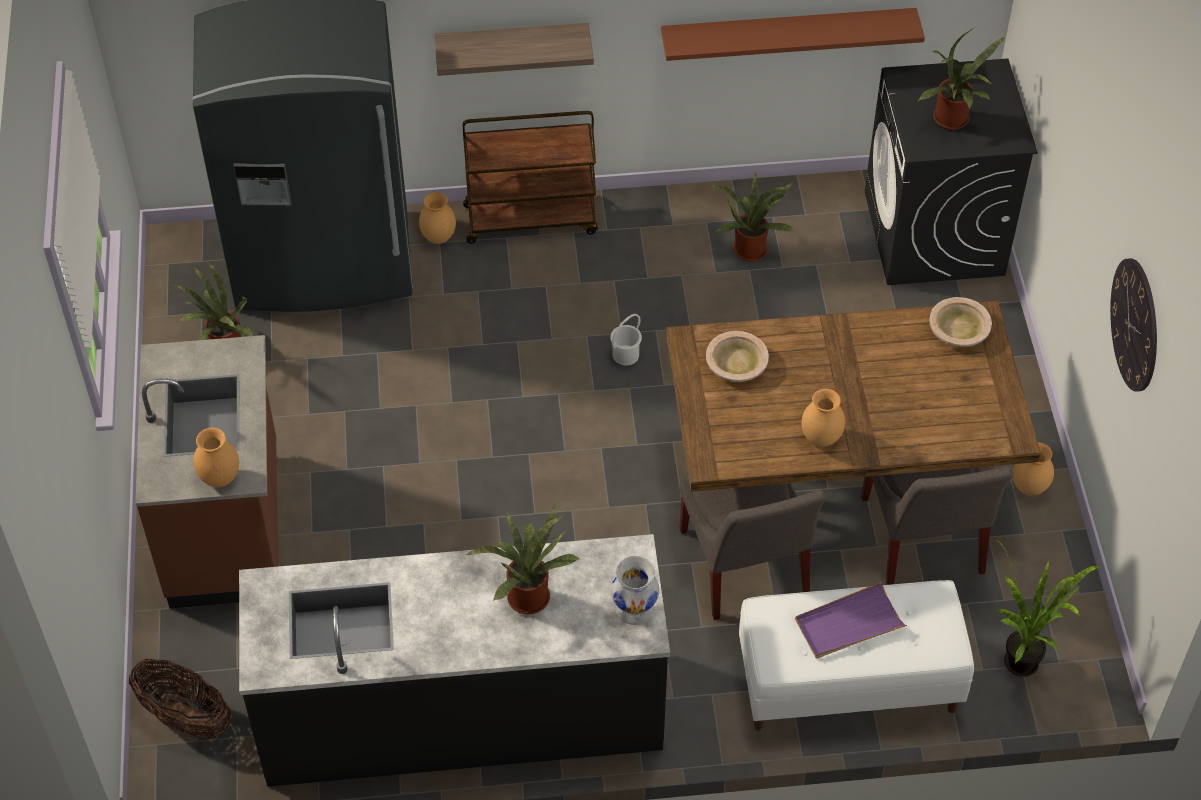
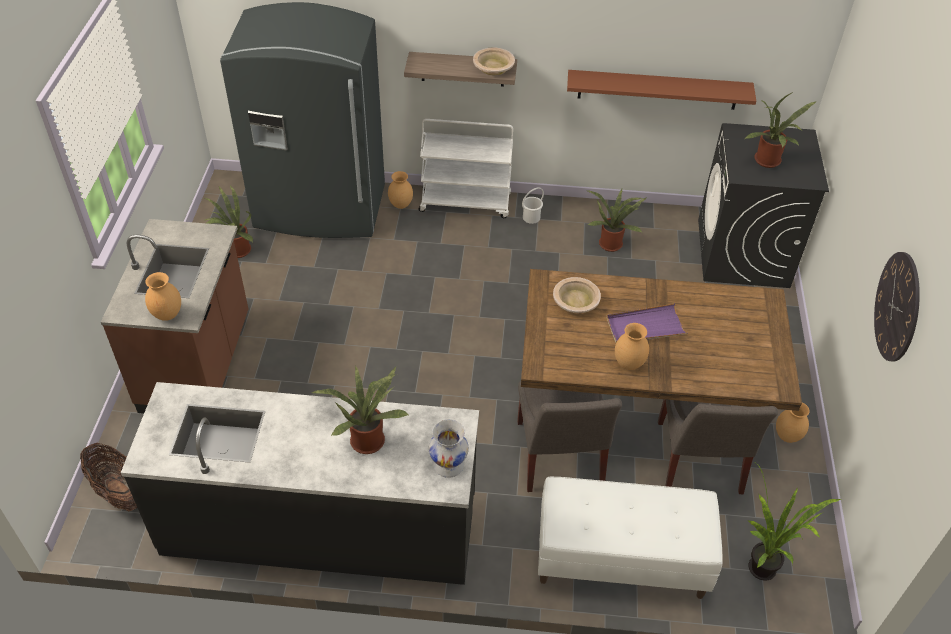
camera: 10 degrees right, 5 degrees down
brown cart [463,111,598,244] -> white cart [418,119,513,218]
white bucket [610,314,642,366] -> white bucket moved to [522,187,544,224]
purple tray [795,582,907,658] -> purple tray moved to [606,303,688,343]
beige bowl [929,297,992,347] -> beige bowl moved to [473,47,515,75]

